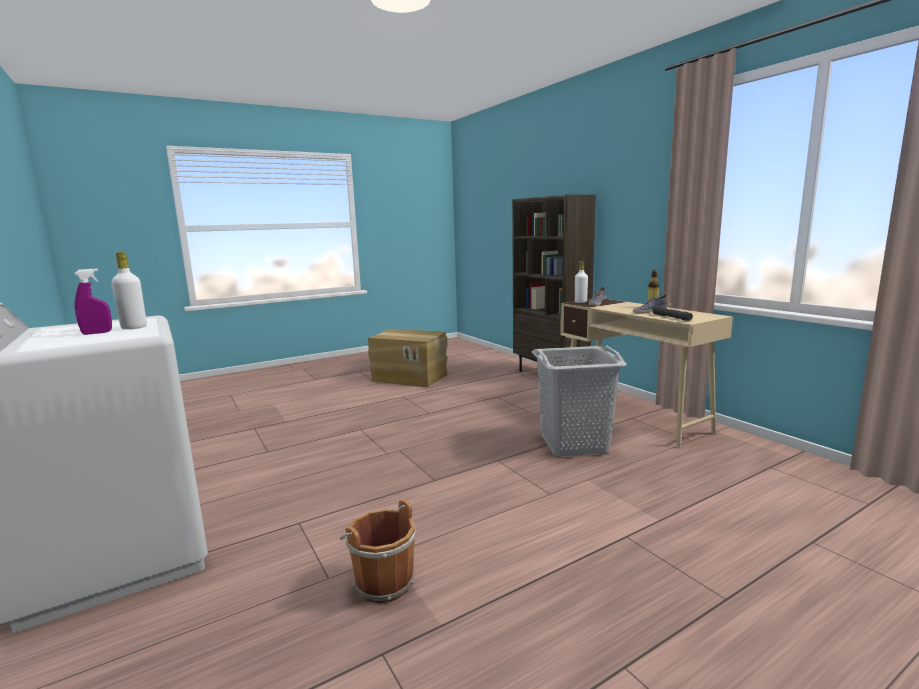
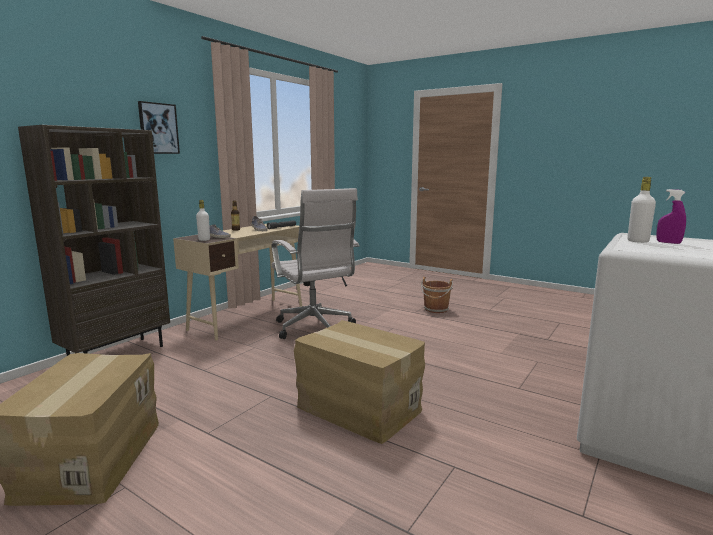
camera: 115 degrees left, 0 degrees up
brown bucket [340,499,416,603] -> brown bucket moved to [421,277,453,313]
grey laundry basket [531,346,627,457] -> white office chair [271,188,360,339]
none -> picture [138,101,180,154]
none -> cardboard box [294,320,425,444]

